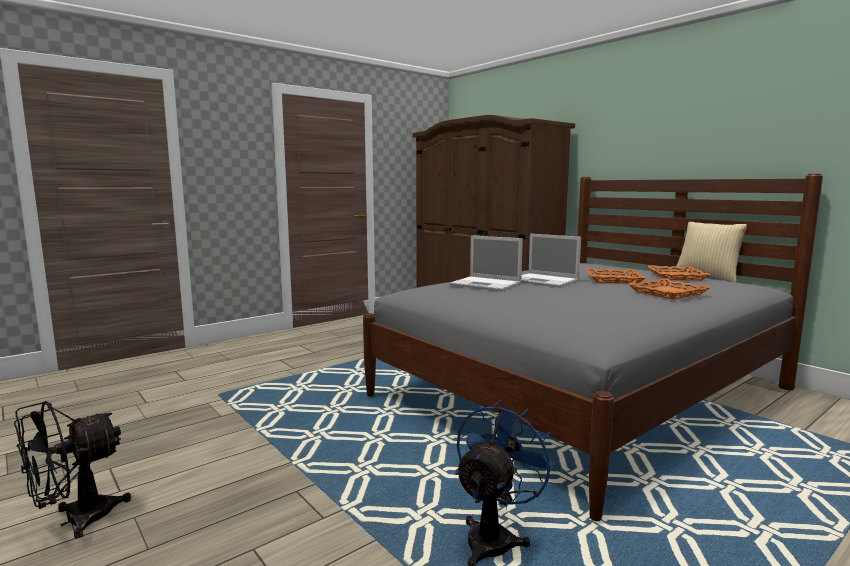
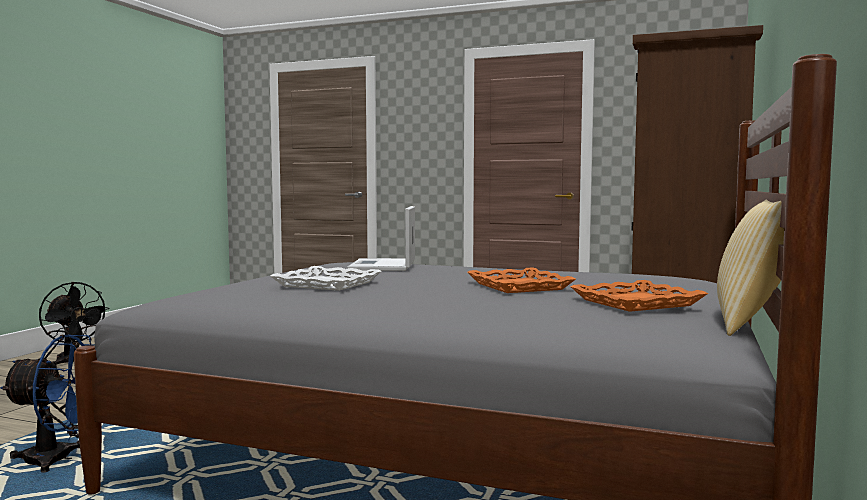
camera: 60 degrees right, 5 degrees down
black fan [14,401,131,538] -> black fan turned 150 degrees counterclockwise [39,282,110,365]
laptop [520,234,581,288] -> none
orange tray [628,278,711,299] -> none
none -> white tray [270,266,381,291]

